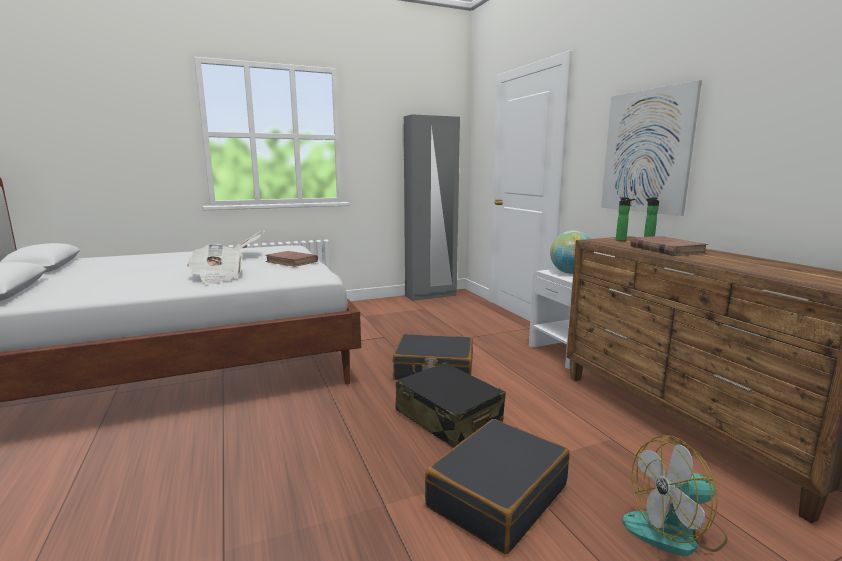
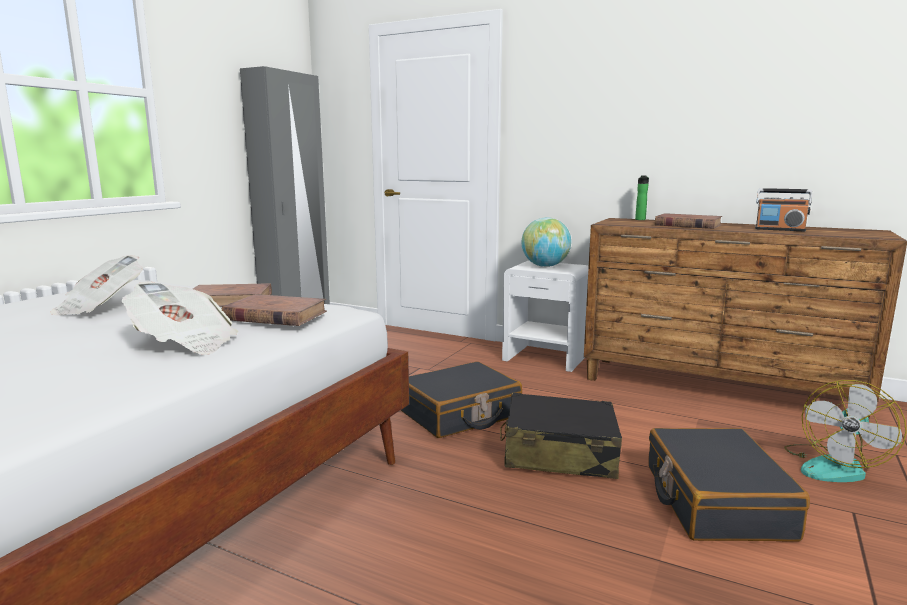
camera: 40 degrees left, 0 degrees up
picture [601,80,702,216] -> none
bottle [616,197,635,241] -> none
none -> brown book [222,294,327,326]
none -> radio [755,188,812,231]

